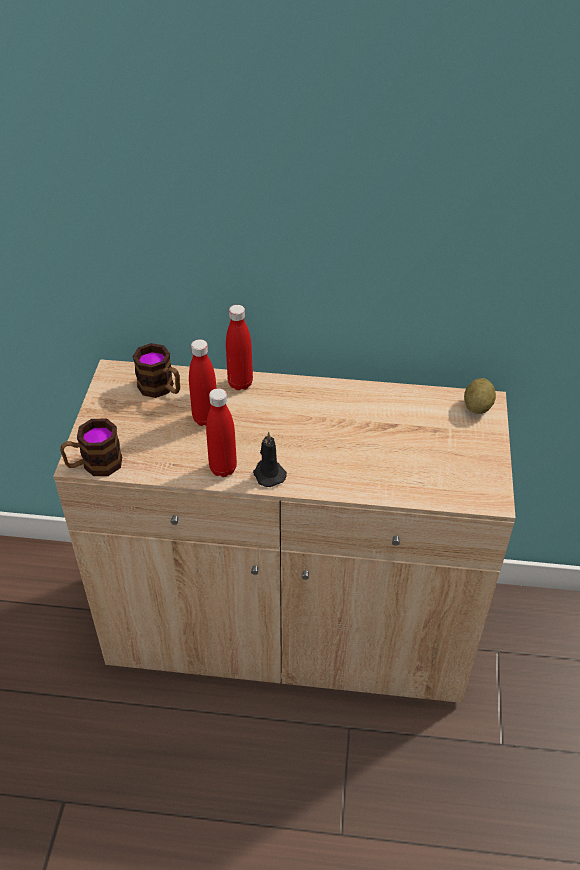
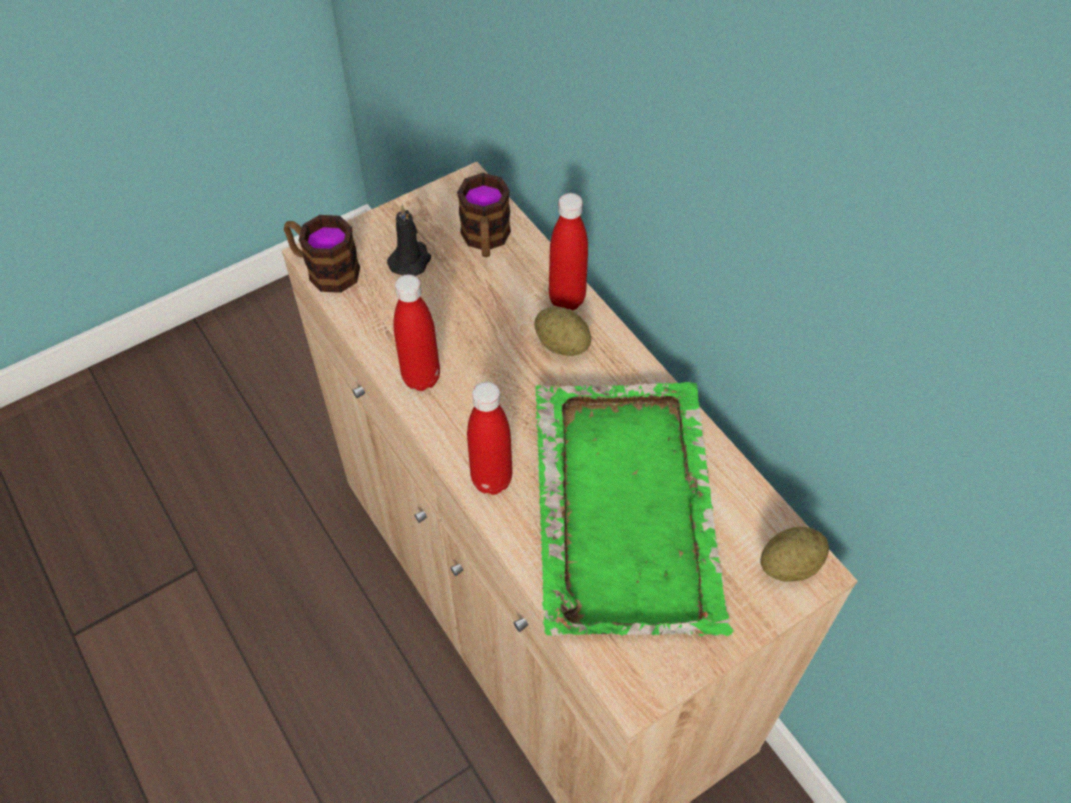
camera: 50 degrees right, 10 degrees up
red bottle [189,339,216,426] -> red bottle moved to [467,381,512,495]
black candle [253,432,287,487] -> black candle moved to [387,205,431,276]
none -> potato [534,307,592,356]
none -> green tray [535,382,734,636]

